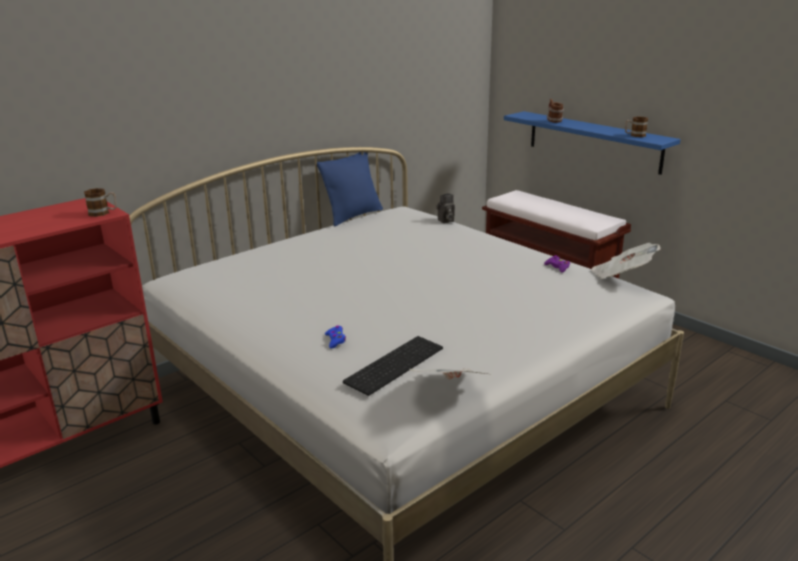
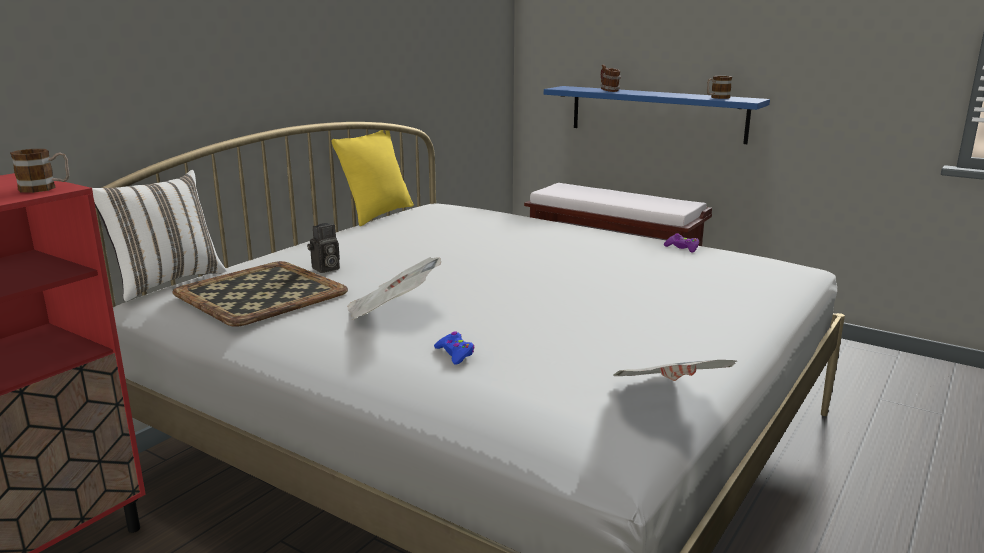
camera: 15 degrees left, 5 degrees down
blue pillow [317,152,383,226] -> yellow pillow [331,130,414,226]
keyboard [343,336,443,396] -> none
camera [436,194,455,223] -> camera moved to [307,223,340,273]
newspaper [591,243,661,279] -> newspaper moved to [347,257,441,320]
none -> white pillow [92,170,227,302]
none -> tray [172,261,348,327]

